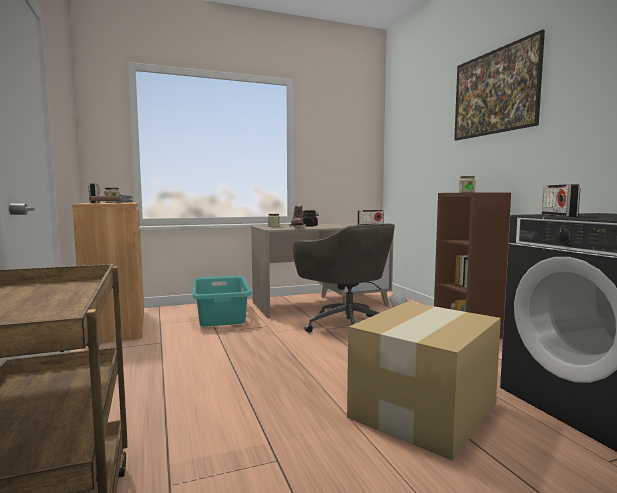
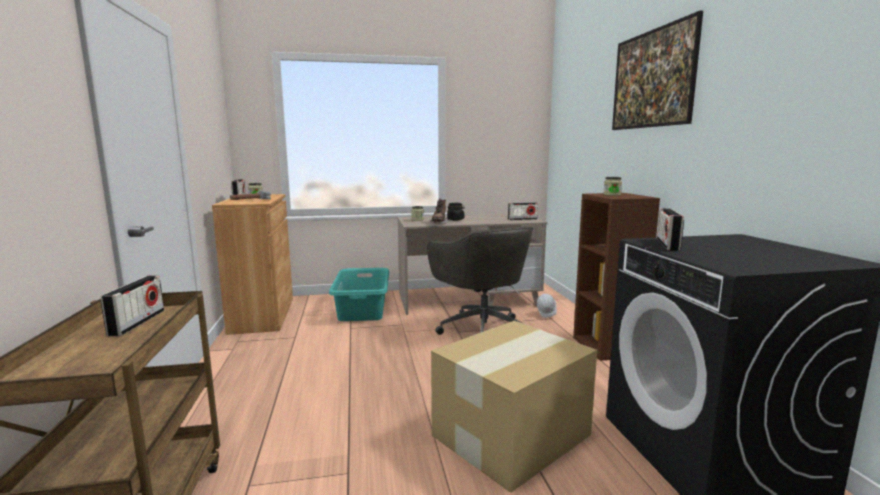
camera: 10 degrees right, 5 degrees up
none -> radio [100,276,164,336]

